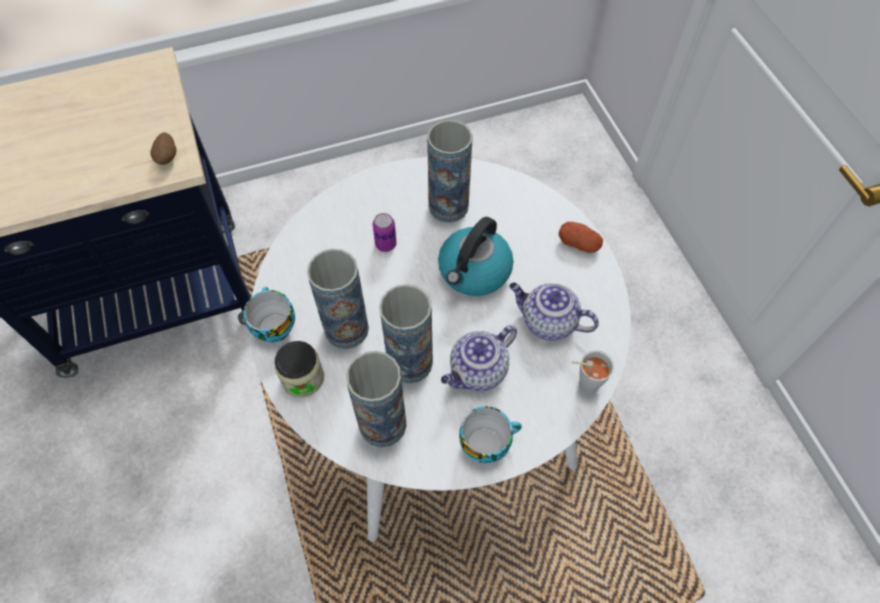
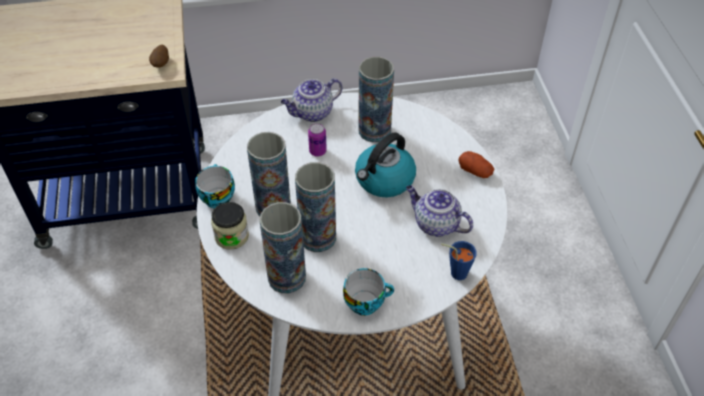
camera: 10 degrees right, 10 degrees down
teapot [441,325,517,391] -> teapot moved to [281,78,343,122]
grey cup [572,350,614,394] -> blue cup [441,241,477,280]

